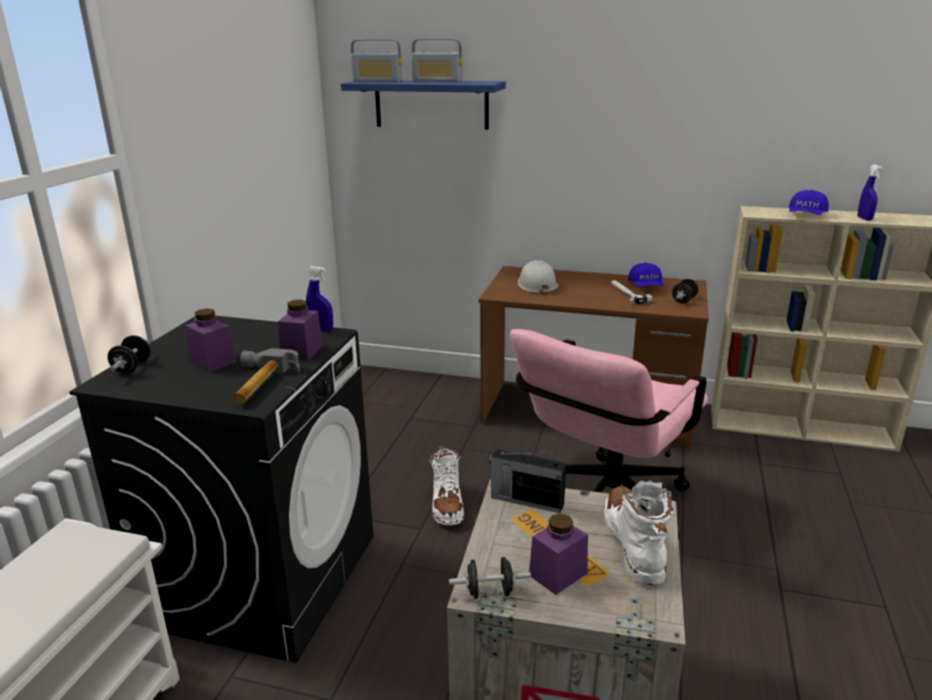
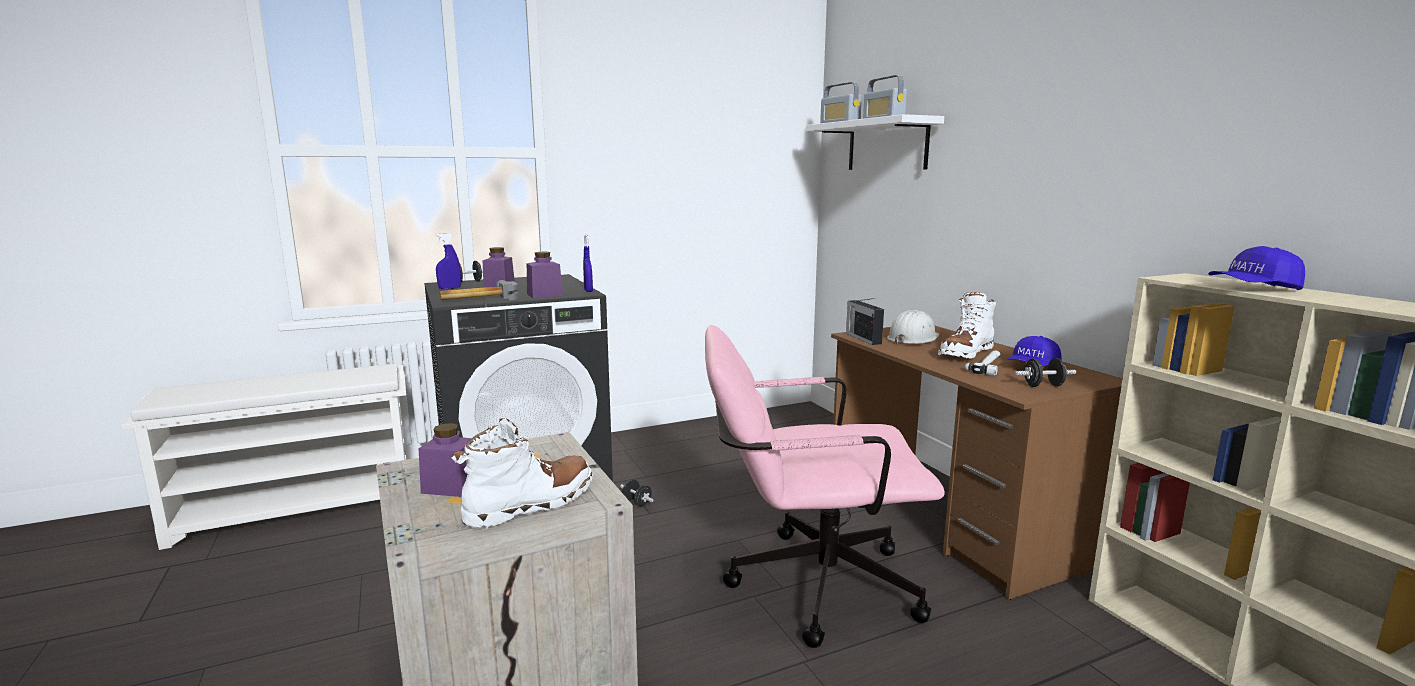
camera: 50 degrees right, 10 degrees down
blue shelf [341,80,506,130] -> white shelf [806,114,944,170]
white boot [429,445,464,525] -> white boot moved to [938,292,996,359]
black dumbbell [449,557,531,599] -> black dumbbell moved to [620,479,654,507]
radio [489,449,566,513] -> radio moved to [846,298,884,345]
blue spray bottle [857,164,882,221] -> blue spray bottle moved to [435,233,461,289]

